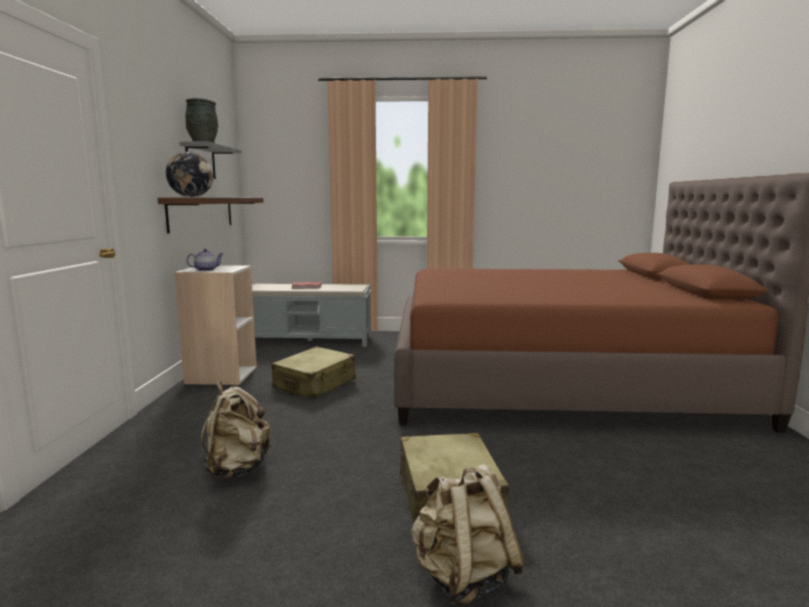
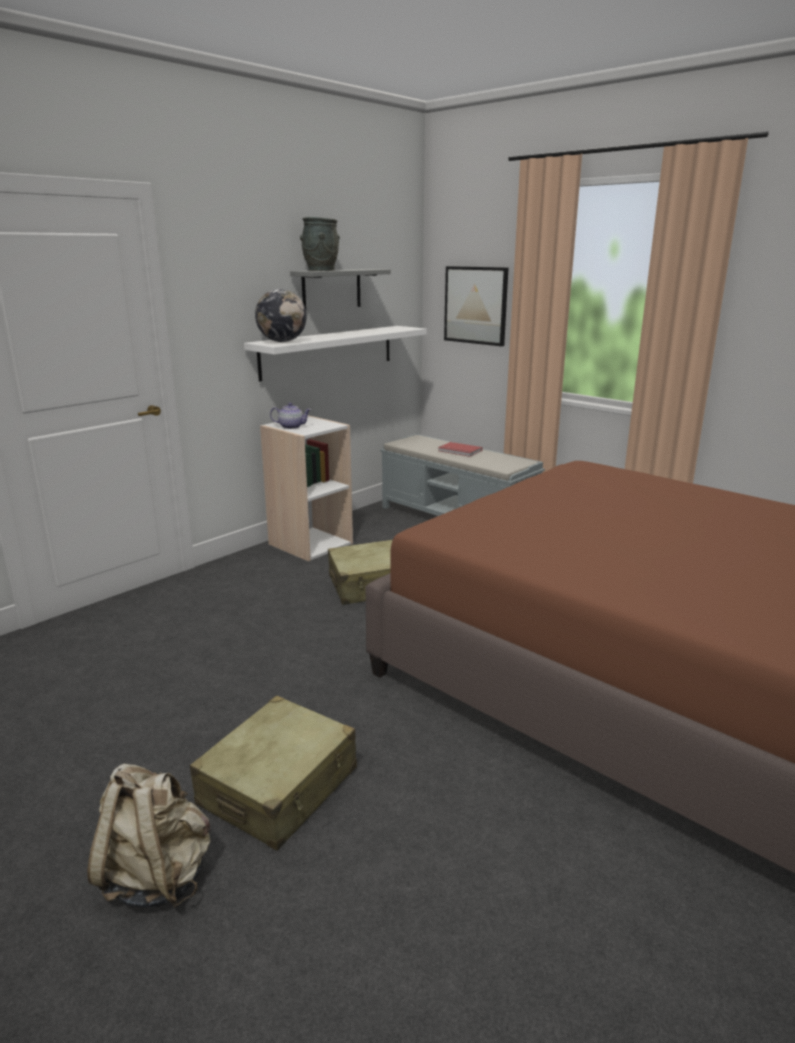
camera: 40 degrees right, 10 degrees up
brown shelf [158,198,264,234] -> white shelf [244,326,427,382]
beige backpack [201,381,273,479] -> none
none -> picture [444,266,508,346]

